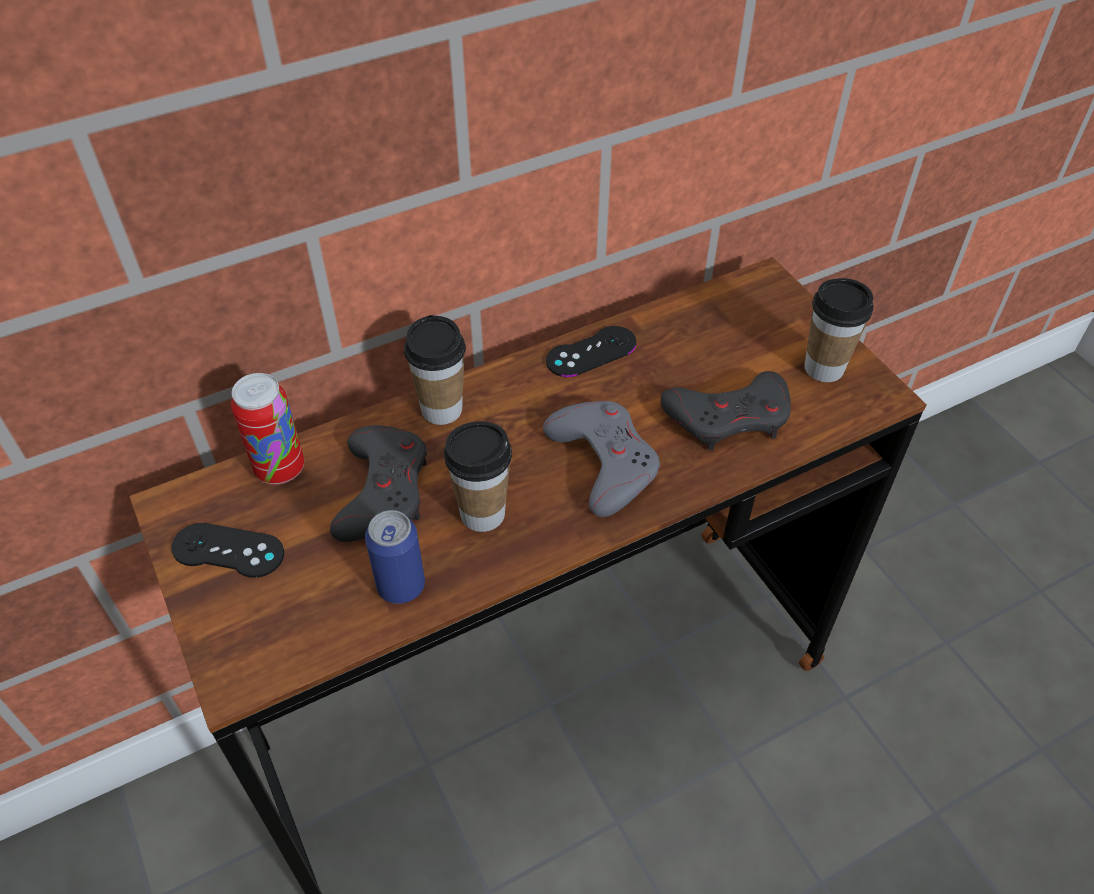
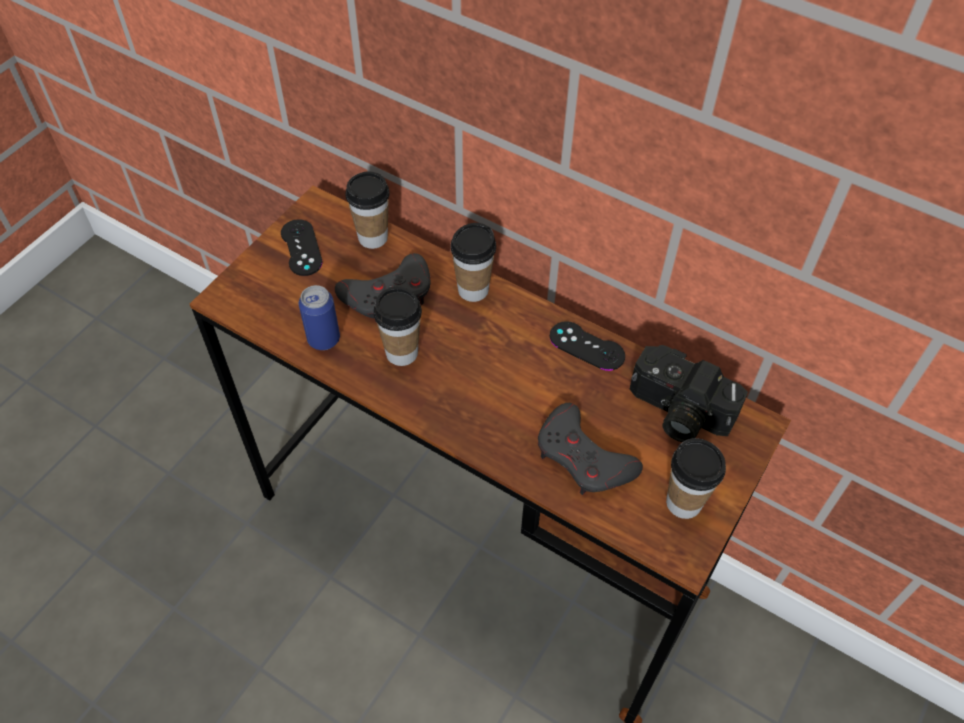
camera: 60 degrees right, 5 degrees up
can [231,373,304,485] -> cup [346,172,390,249]
grey game controller [543,401,660,517] -> none
none -> camera [630,345,748,442]

